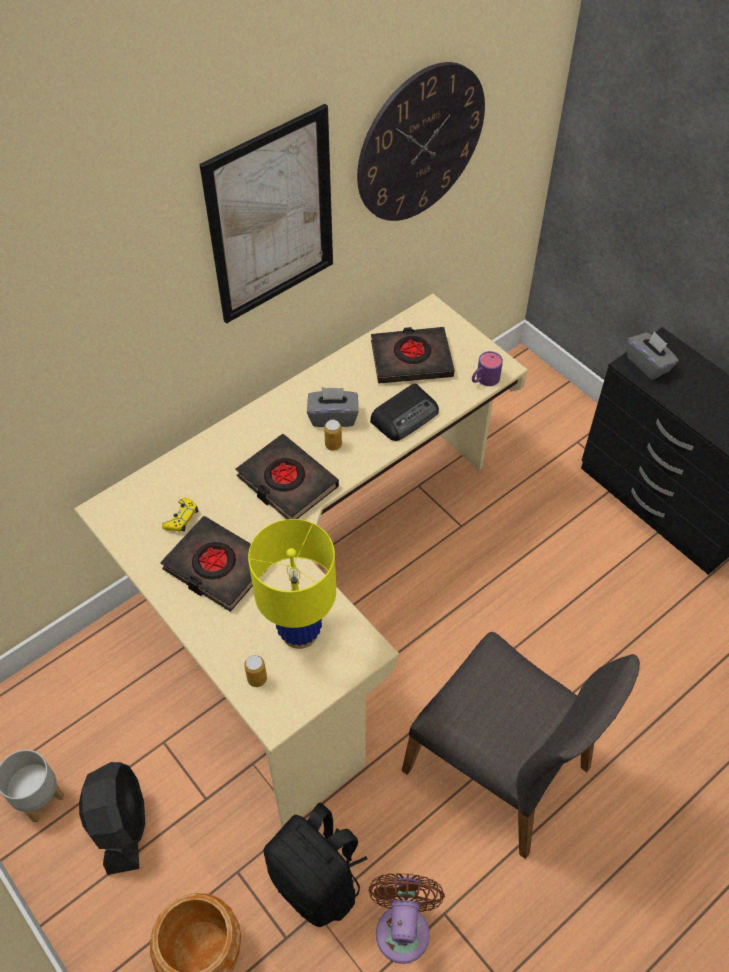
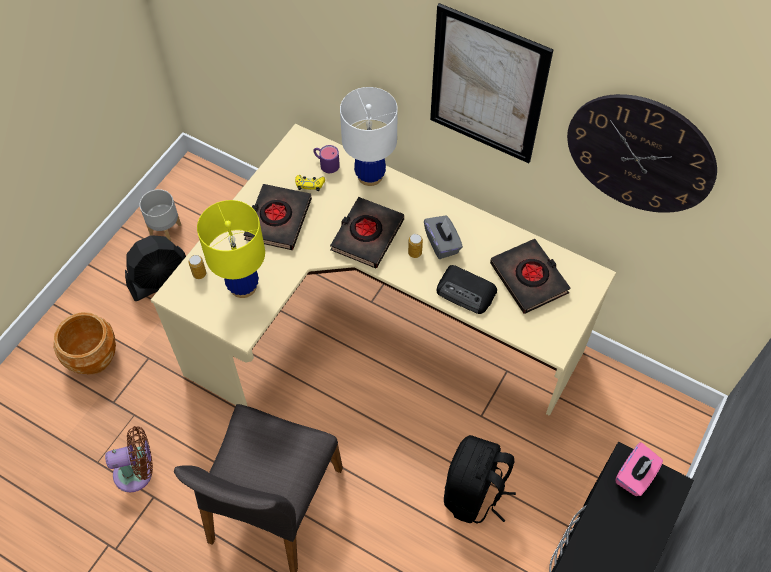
camera: 70 degrees right, 5 degrees up
black backpack [264,803,368,927] -> black backpack moved to [444,435,516,524]
purple mug [472,351,503,386] -> purple mug moved to [313,145,340,173]
grey tissue box [627,331,679,380] -> pink tissue box [616,442,663,496]
none -> white table lamp [340,87,398,186]

